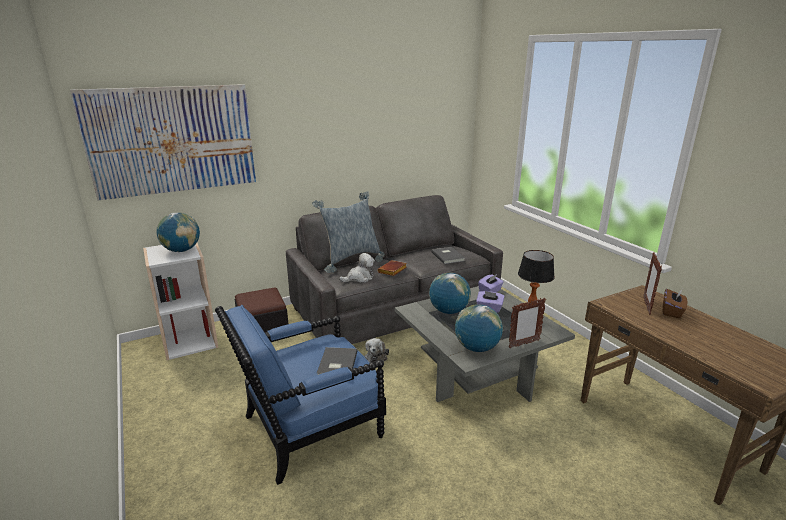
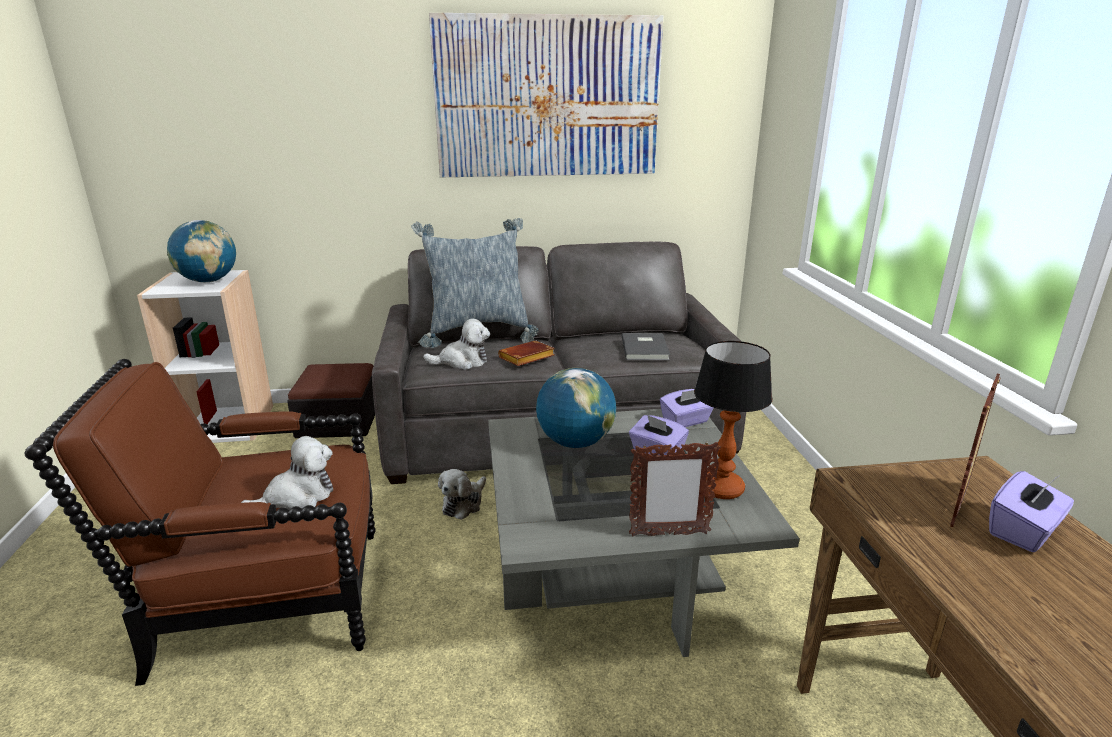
camera: 20 degrees right, 0 degrees up
picture [70,84,256,200] -> picture moved to [429,13,663,177]
blue armchair [215,305,386,485] -> brown armchair [24,359,376,686]
grey book [317,347,358,375] -> plush toy [241,436,333,509]
globe [455,304,503,352] -> none
brown tissue box [663,289,687,318] -> purple tissue box [989,471,1074,552]

